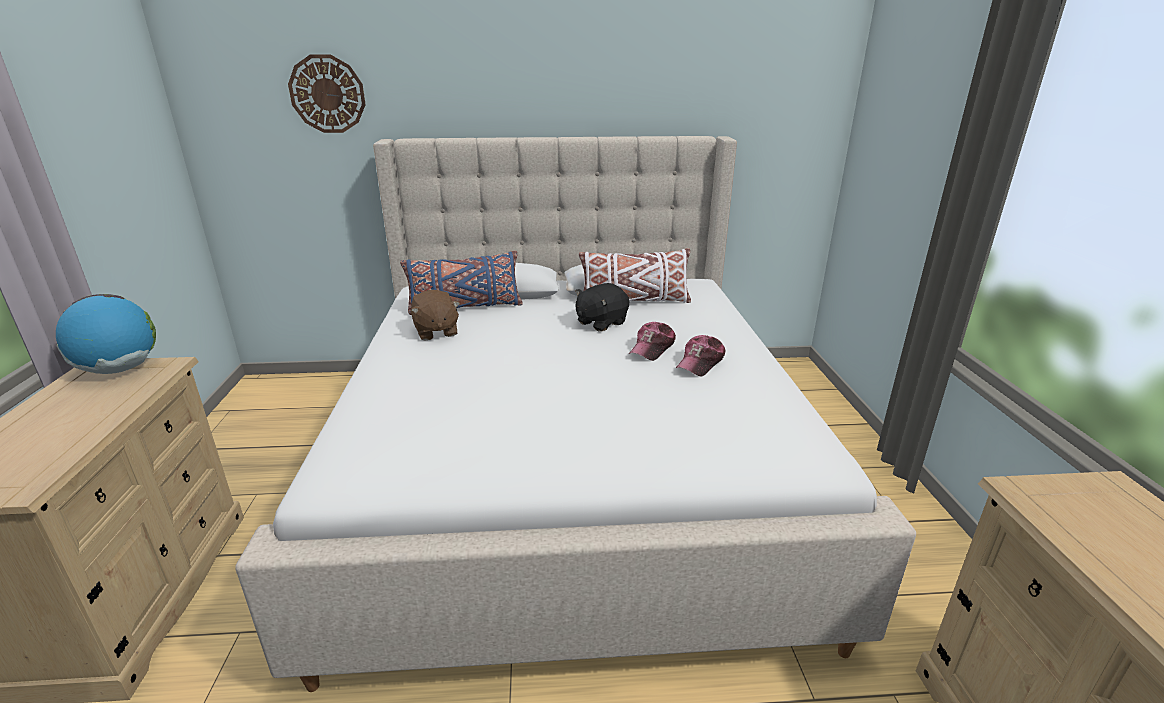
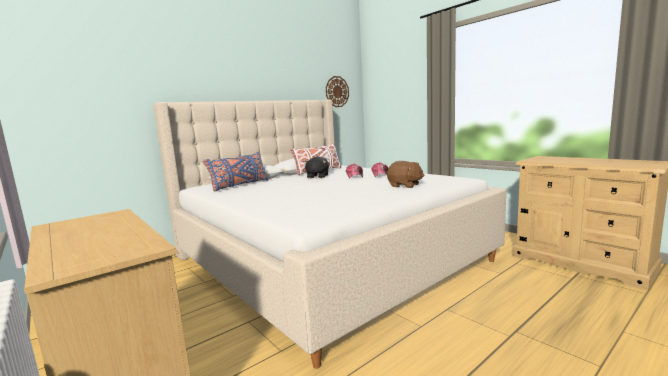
camera: 35 degrees left, 15 degrees down
globe [56,294,156,374] -> none
wall clock [288,55,366,133] -> wall clock moved to [326,76,349,107]
brown plush toy [411,290,460,341] -> brown plush toy moved to [387,161,424,188]

